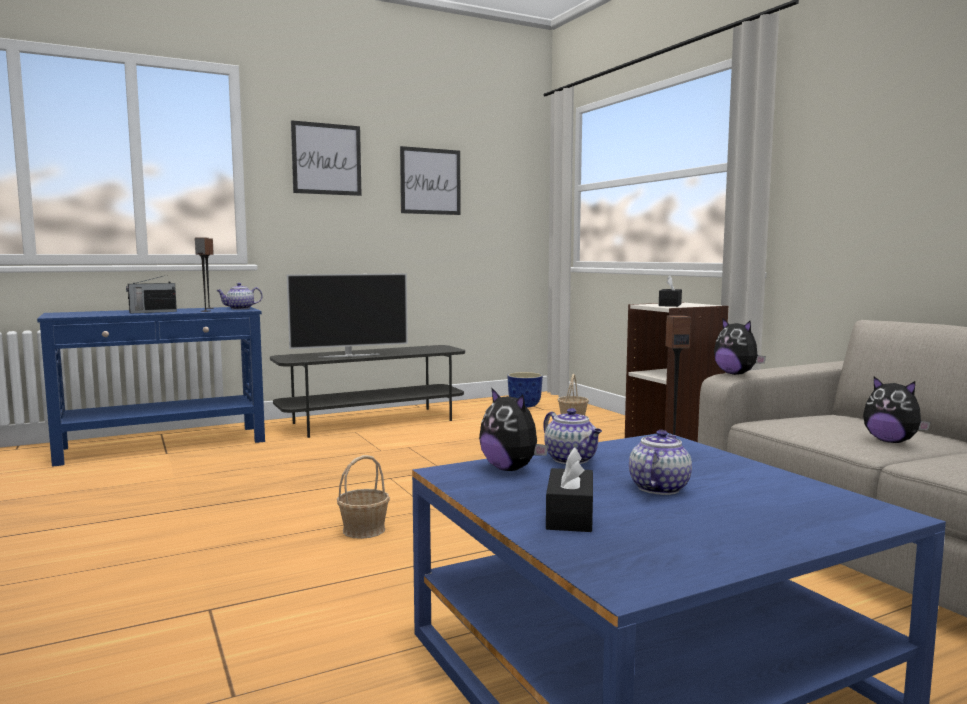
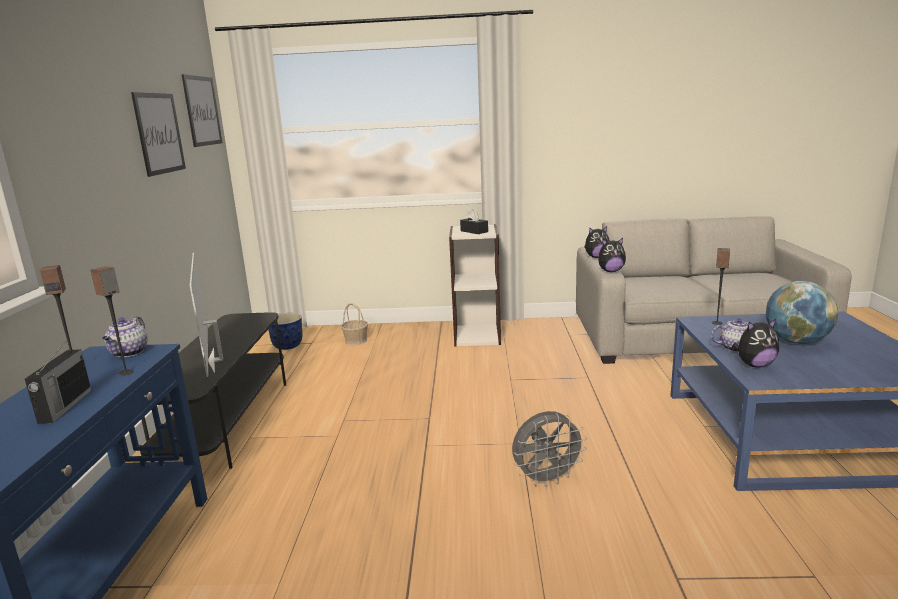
camera: 60 degrees left, 10 degrees up
television [287,274,408,358] -> television turned 150 degrees clockwise [190,253,223,377]
picture [291,120,362,196] -> picture moved to [181,74,222,147]
basket [337,455,390,539] -> grey fan [512,411,587,487]
black tissue box [546,447,593,532] -> none
teapot [629,430,692,495] -> globe [766,281,838,344]
plush toy [863,377,931,443] -> plush toy moved to [584,226,609,258]

